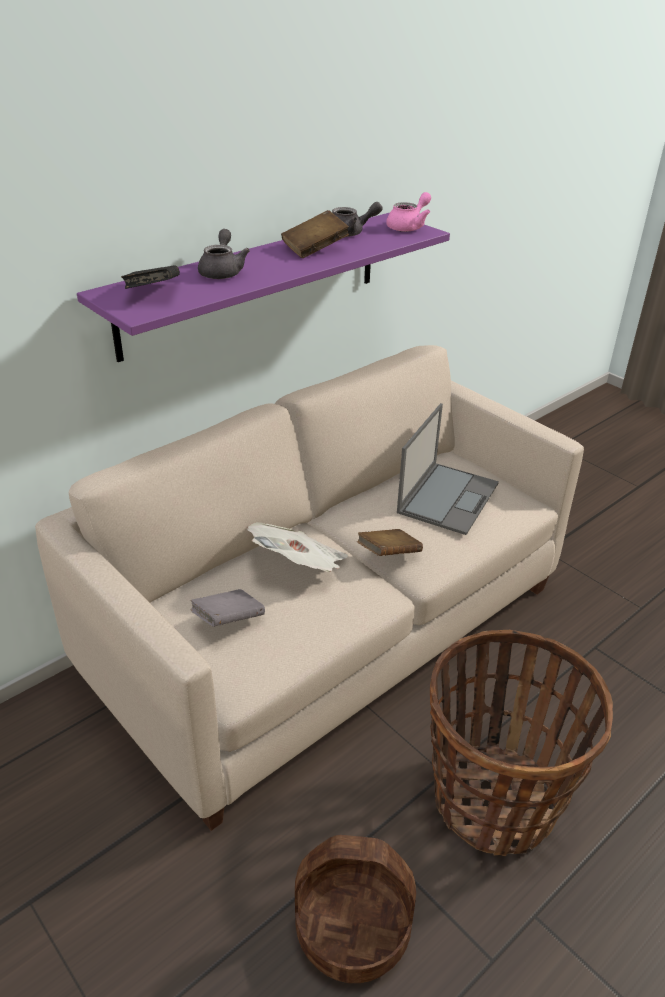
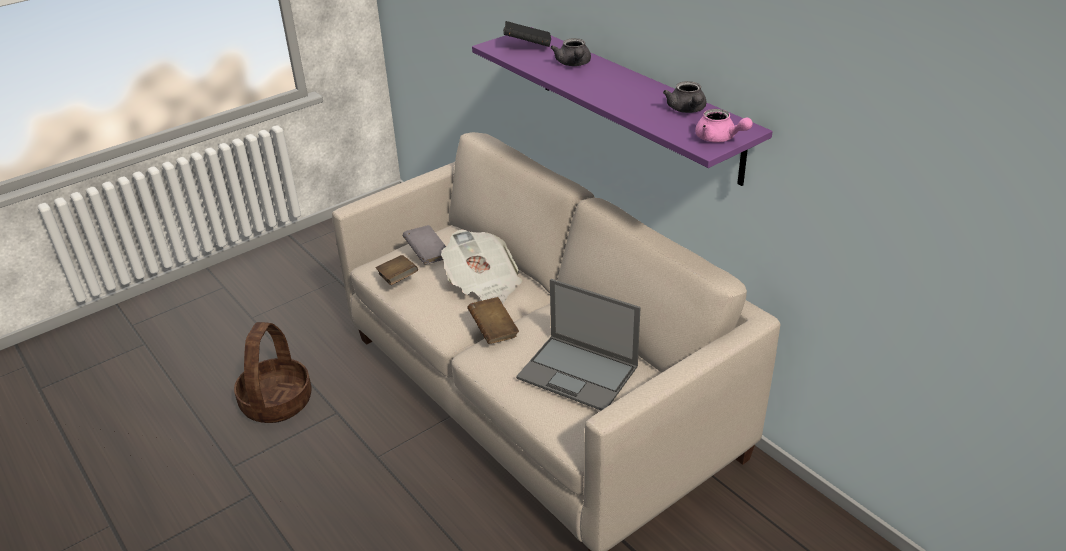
camera: 95 degrees right, 0 degrees up
grey teapot [198,229,250,279] -> grey teapot turned 75 degrees clockwise [551,38,591,66]
brown book [281,210,349,258] -> brown book moved to [376,255,418,285]
basket [430,630,613,856] -> none

